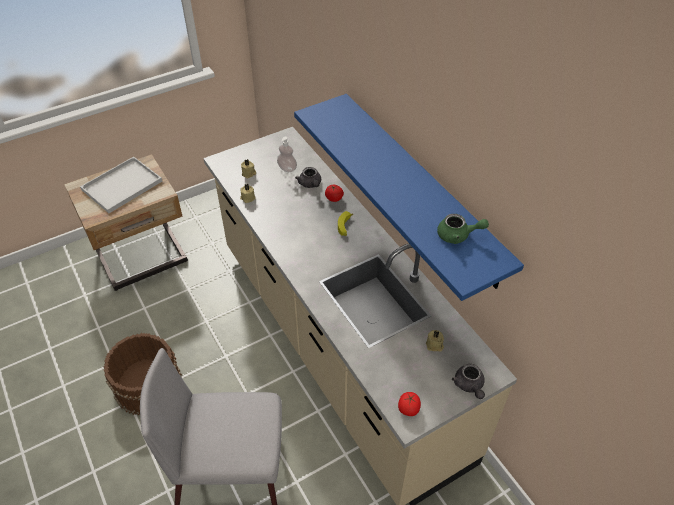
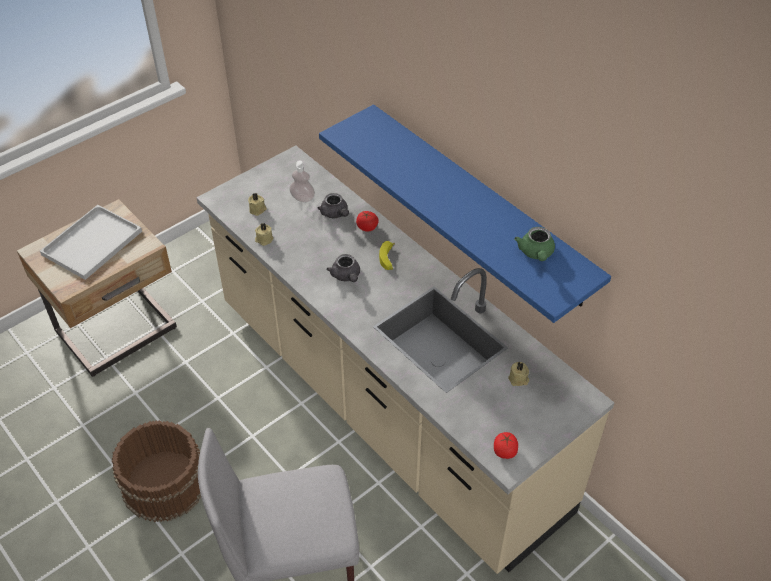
camera: 10 degrees left, 0 degrees up
green teapot [437,214,489,244] -> green teapot turned 90 degrees clockwise [514,227,555,261]
grey teapot [452,364,485,399] -> grey teapot moved to [327,254,360,282]

